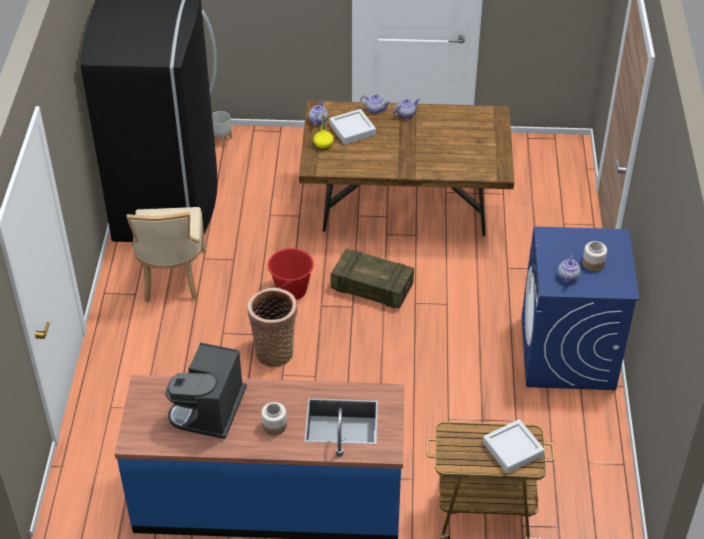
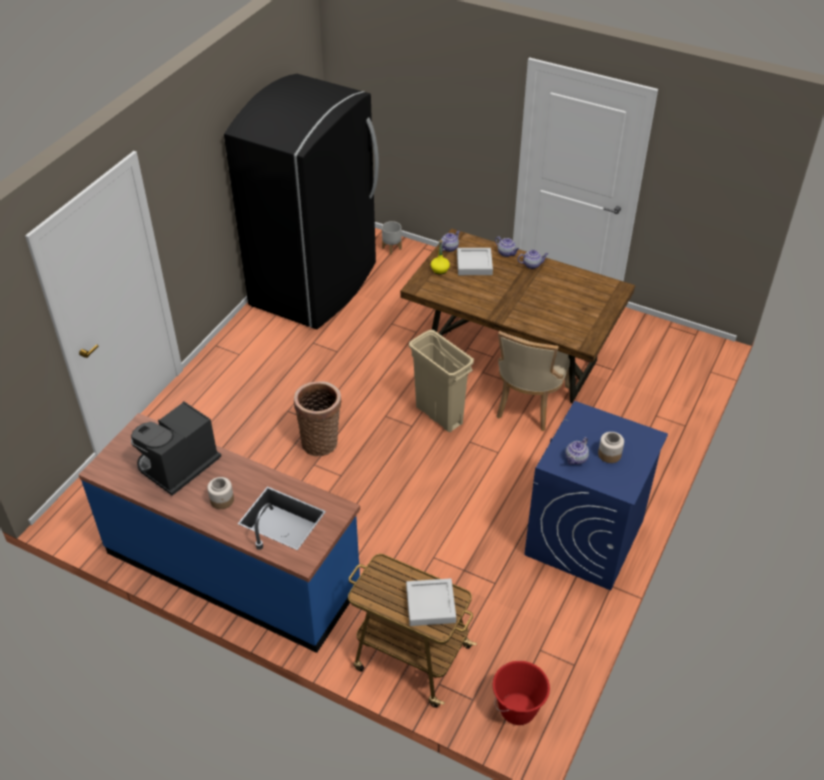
camera: 25 degrees right, 0 degrees up
beige chair [127,207,207,303] -> beige chair moved to [496,331,570,431]
red bucket [268,248,314,300] -> red bucket moved to [493,661,550,725]
crate [331,248,414,309] -> beige trash can [409,330,474,432]

